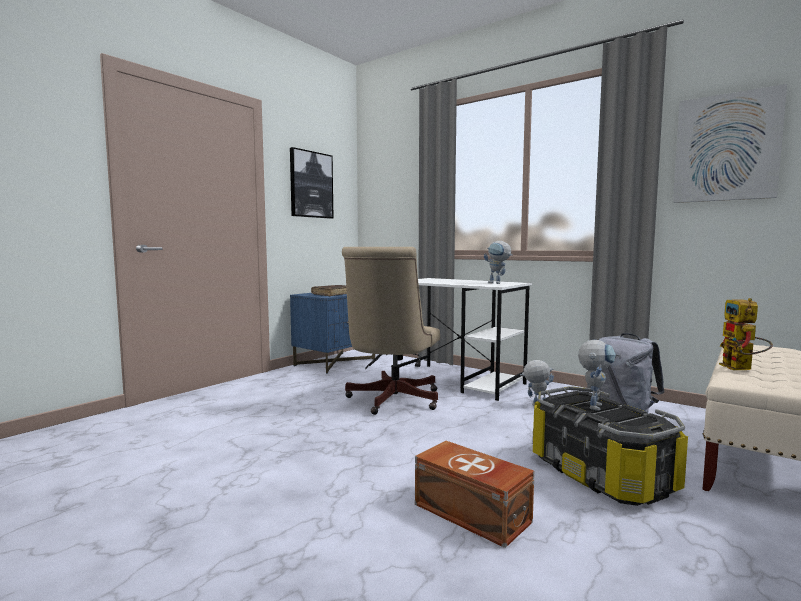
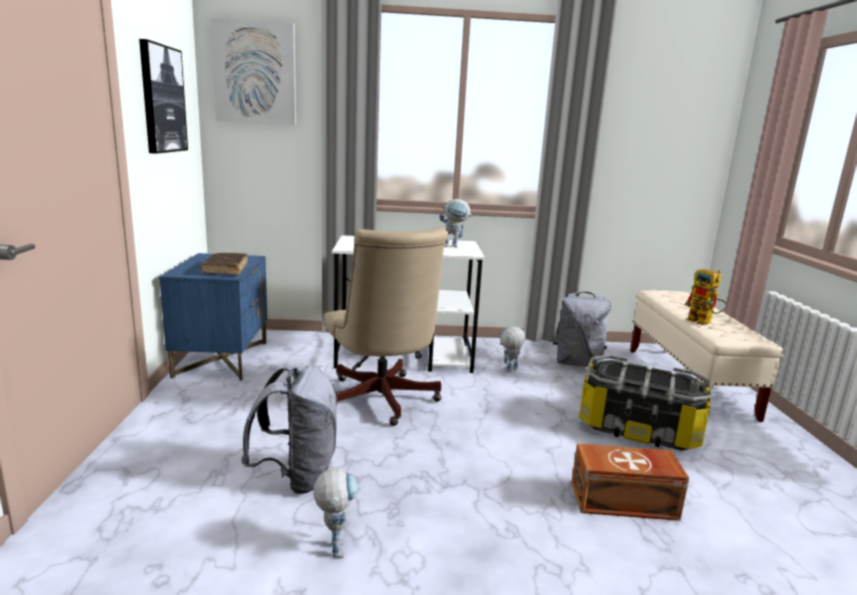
camera: 40 degrees left, 10 degrees up
toy robot [578,340,616,411] -> toy robot moved to [313,469,358,558]
picture [673,84,787,203] -> picture moved to [211,18,296,125]
none -> grey backpack [241,365,338,494]

